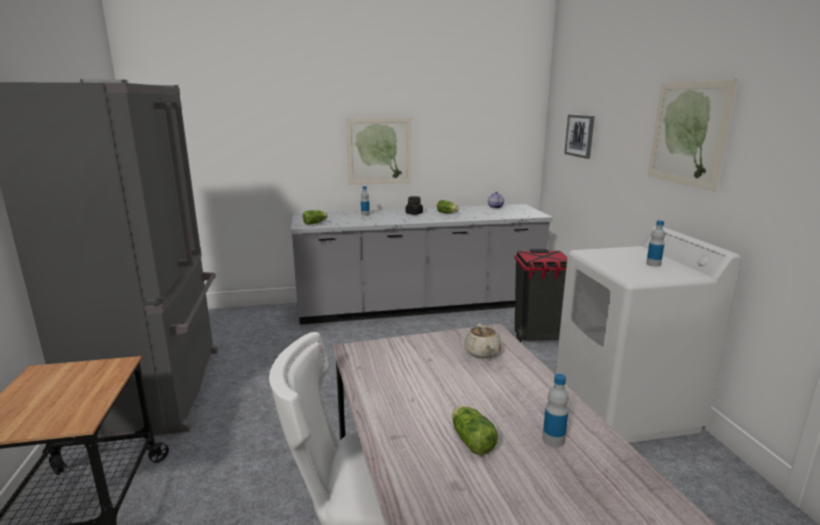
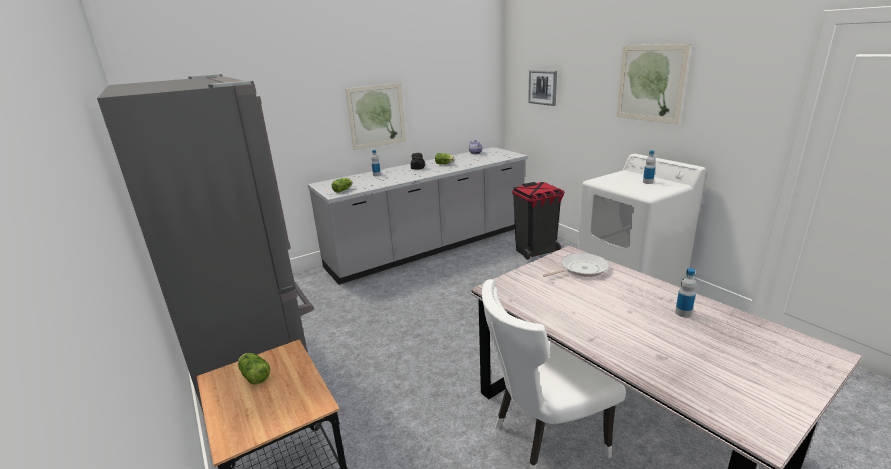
camera: 20 degrees left, 5 degrees up
lettuce [452,406,498,455] -> lettuce moved to [238,353,270,385]
beige teapot [464,324,502,359] -> frying pan [543,253,609,277]

